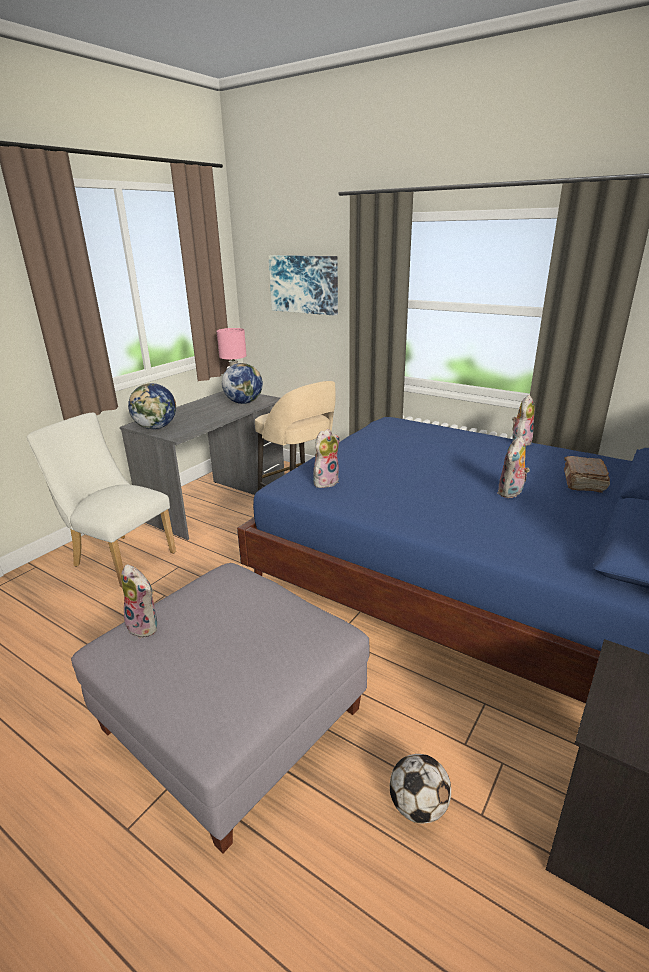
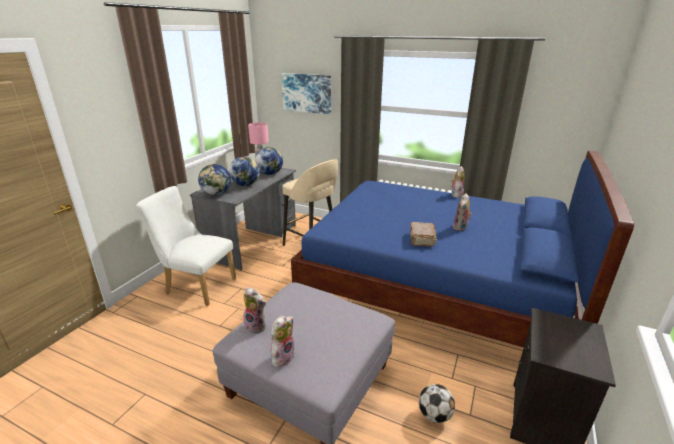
camera: 10 degrees left, 0 degrees up
plush toy [313,429,340,488] -> plush toy moved to [271,315,294,367]
brown book [564,456,610,493] -> brown book moved to [410,222,437,247]
none -> globe [229,156,260,186]

